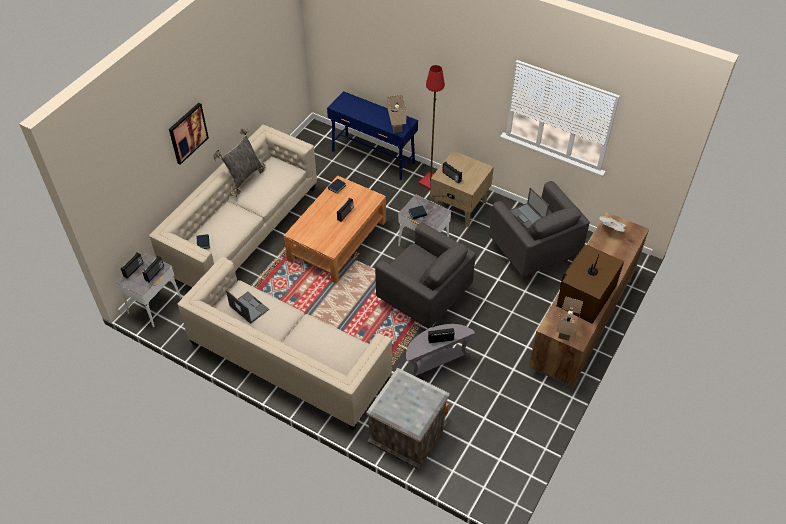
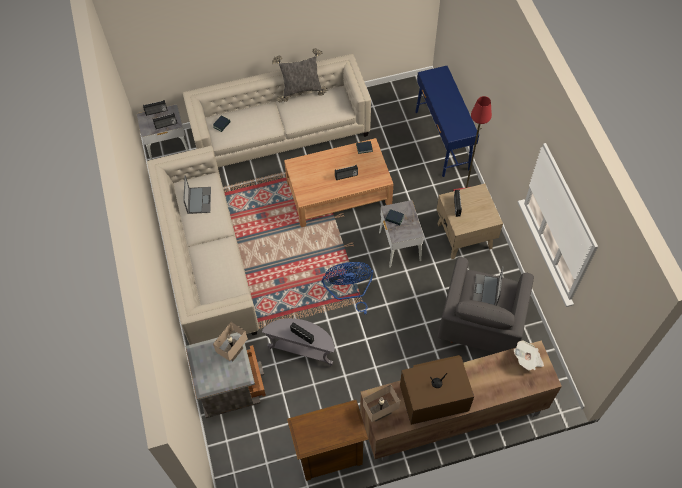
camera: 45 degrees right, 10 degrees up
picture [169,103,209,165] -> none
grey armchair [375,222,476,329] -> blue fan [322,262,373,314]
beige table lamp [388,95,406,133] -> beige table lamp moved to [213,322,248,361]
none -> brown cabinet [287,400,369,481]

